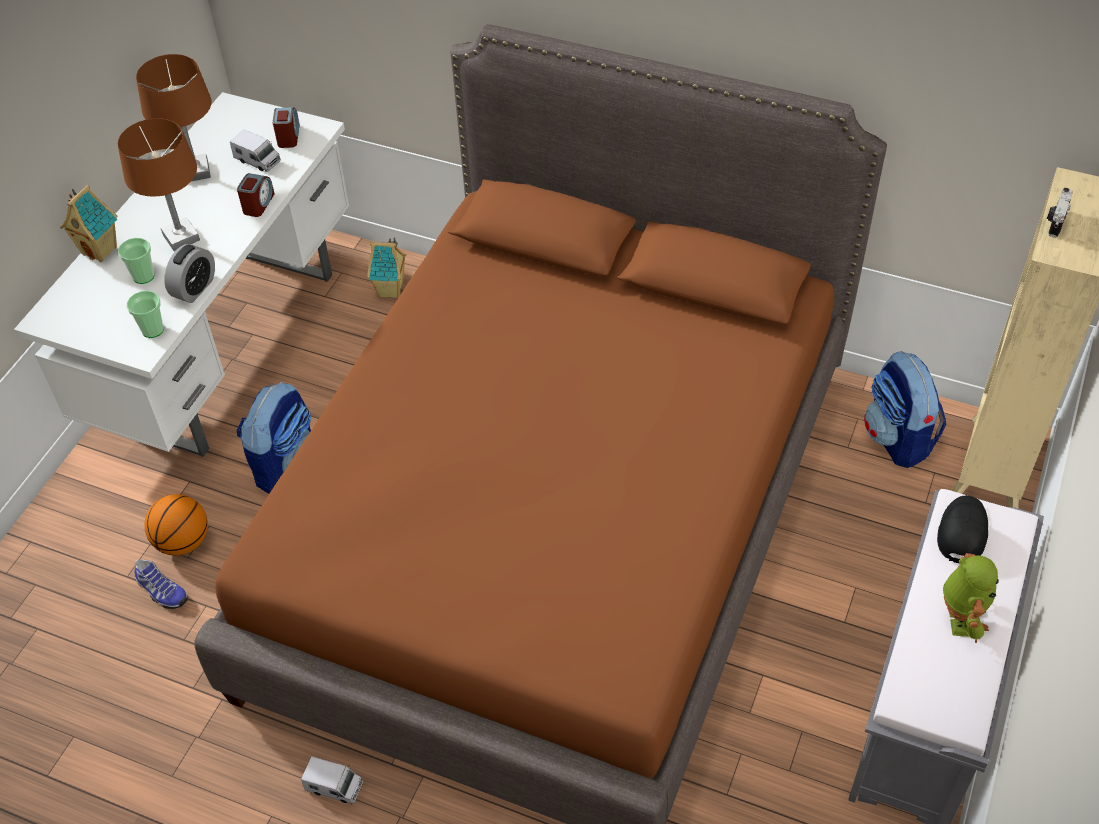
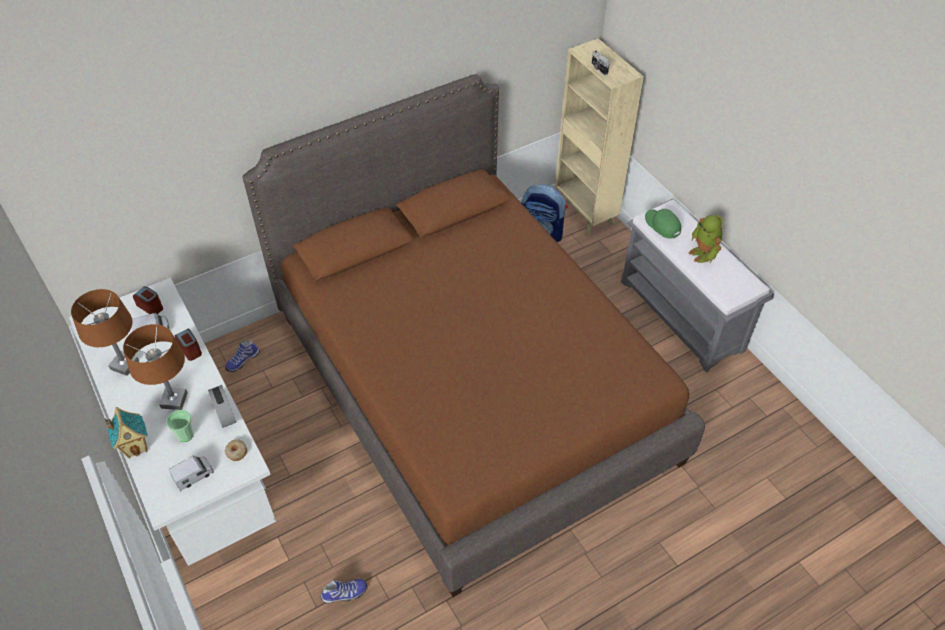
camera: 55 degrees left, 0 degrees up
cup [127,291,164,338] -> donut [224,440,247,461]
basketball [144,494,208,556] -> none
backpack [237,382,311,494] -> none
toy truck [301,756,363,804] -> toy truck moved to [168,455,214,492]
toy house [367,237,406,299] -> shoe [225,340,260,372]
black cap [937,496,988,563] -> green cap [645,209,681,239]
toy robot [943,553,999,643] -> toy robot turned 150 degrees counterclockwise [689,215,723,263]

